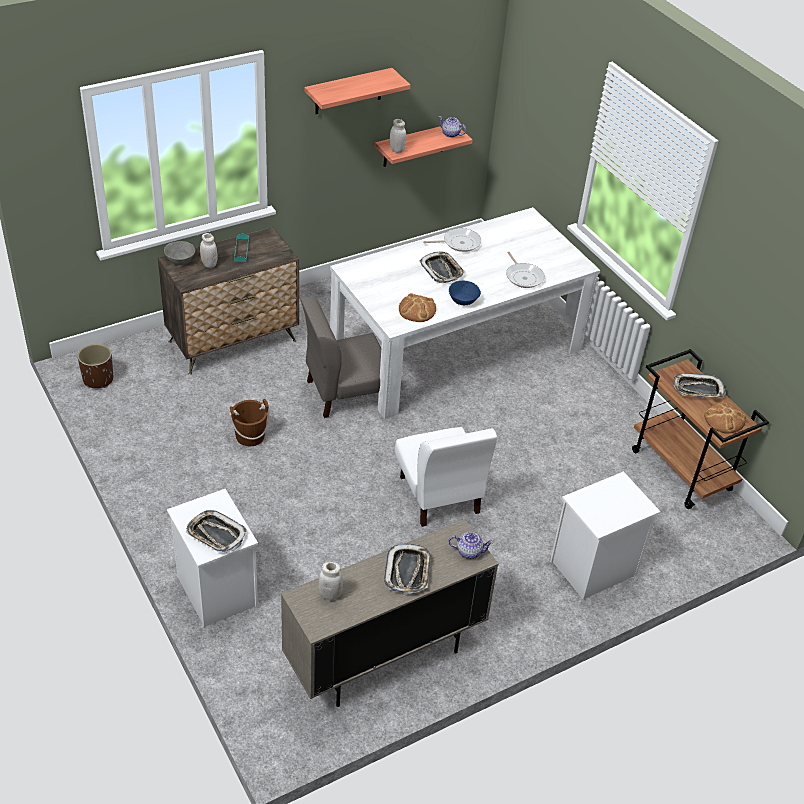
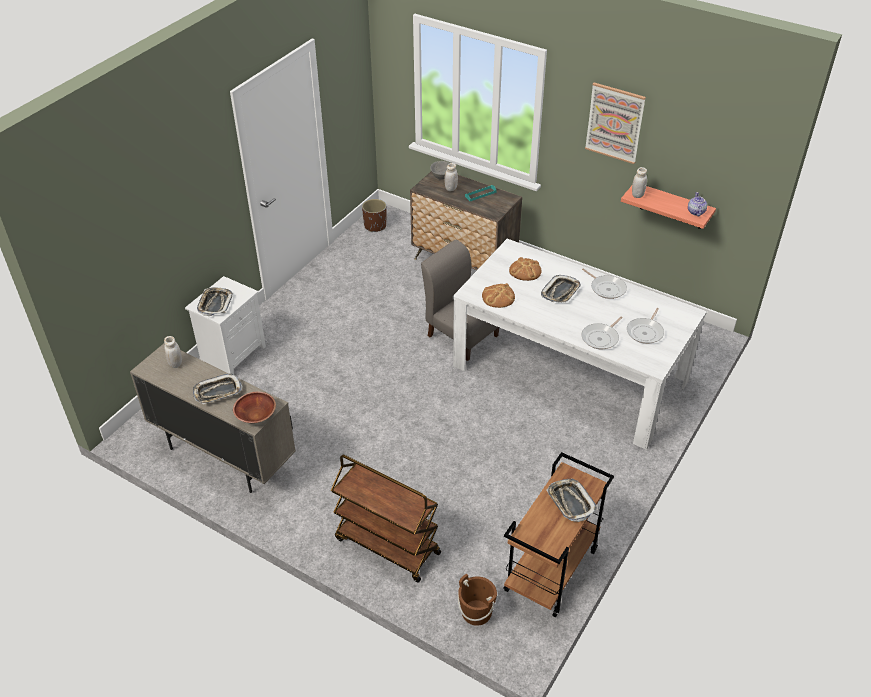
camera: 65 degrees right, 0 degrees up
brown bucket [229,399,269,446] -> brown bucket moved to [458,573,497,626]
shelf [305,68,410,114] -> picture [585,82,646,164]
white chair [395,427,497,527] -> none
teapot [448,532,493,559] -> brown bowl [233,392,276,423]
blue bowl [449,281,481,305] -> none
white nightstand [550,471,661,600] -> brown cart [331,455,441,583]
bread [704,401,746,434] -> bread moved to [509,257,542,281]
none -> frying pan [627,308,664,344]

